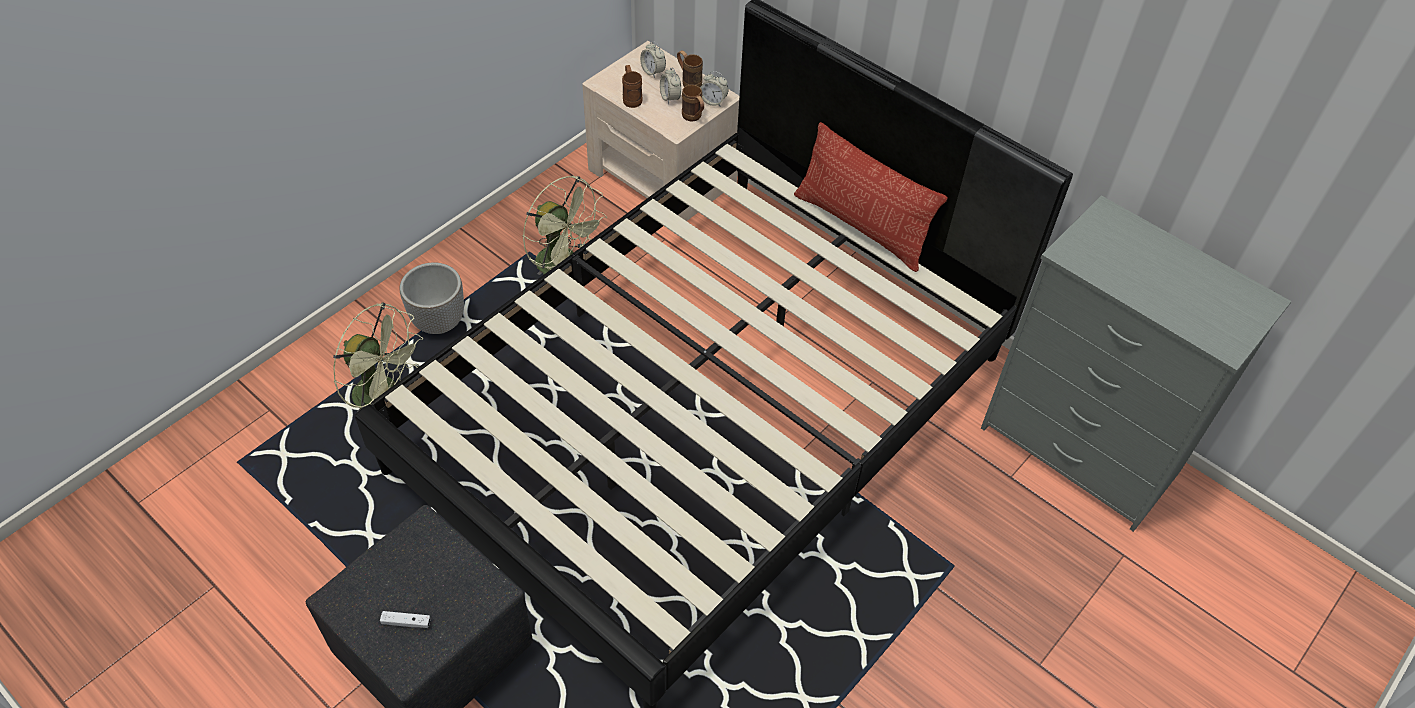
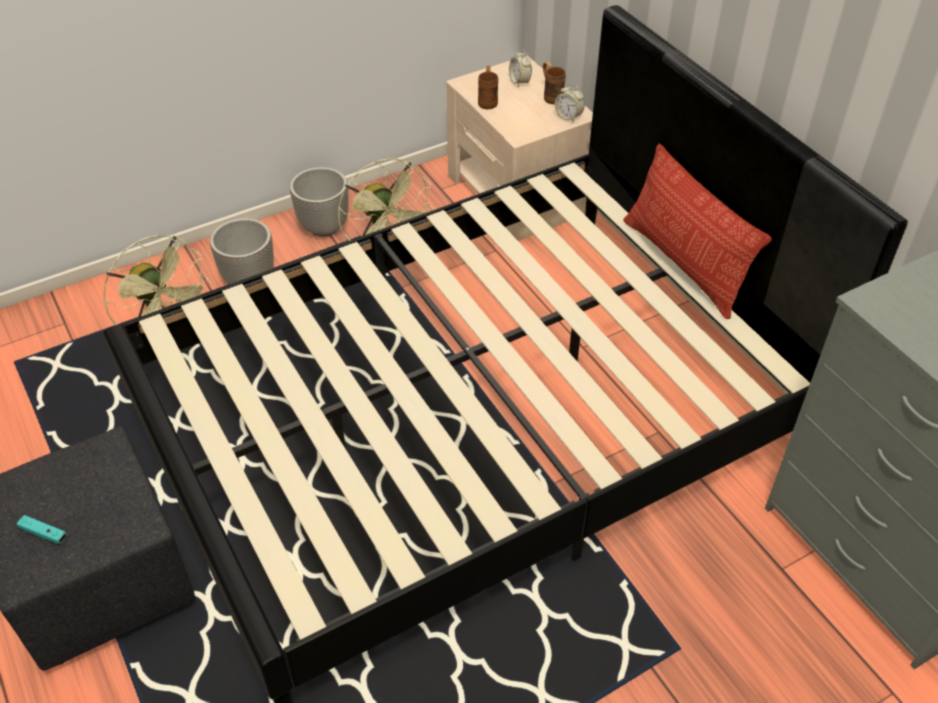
camera: 20 degrees right, 5 degrees down
white game controller [380,611,431,628] -> turquoise game controller [17,515,67,544]
alarm clock [660,67,681,104] -> none
brown mug [682,84,704,122] -> none
none -> planter [290,167,348,237]

